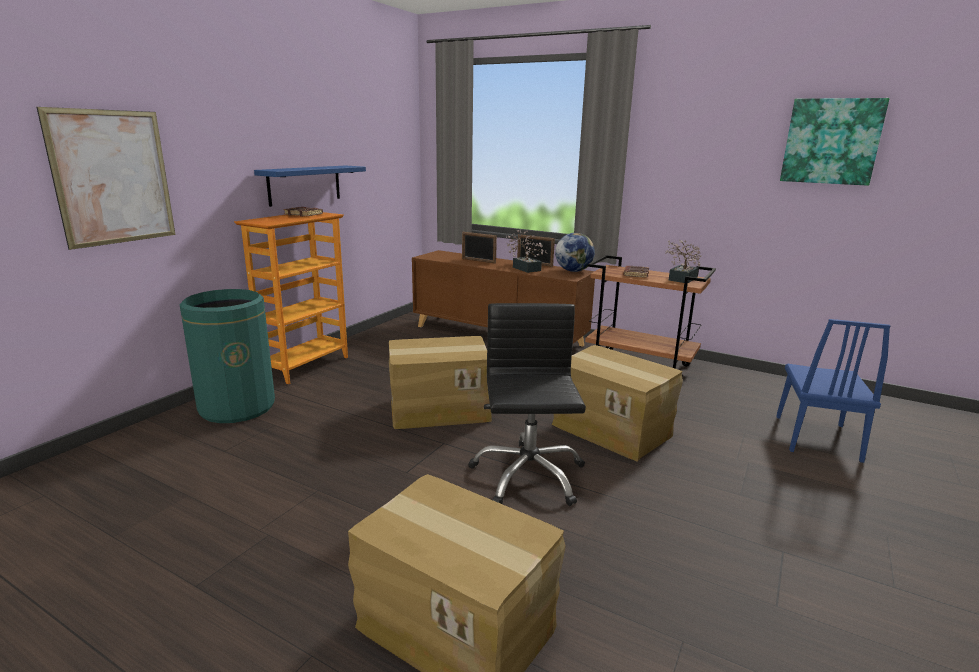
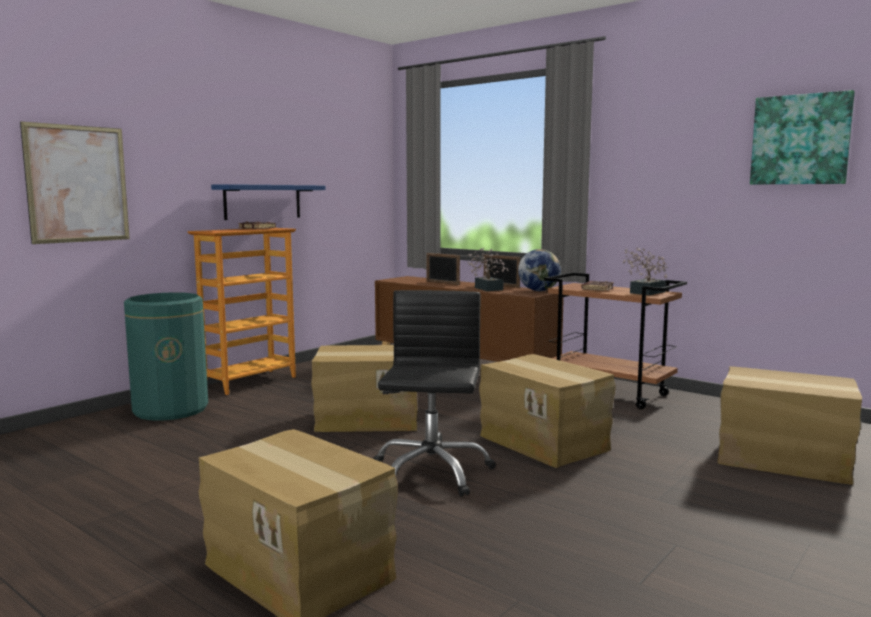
camera: 10 degrees right, 10 degrees down
blue chair [776,319,890,463] -> cardboard box [718,366,862,485]

